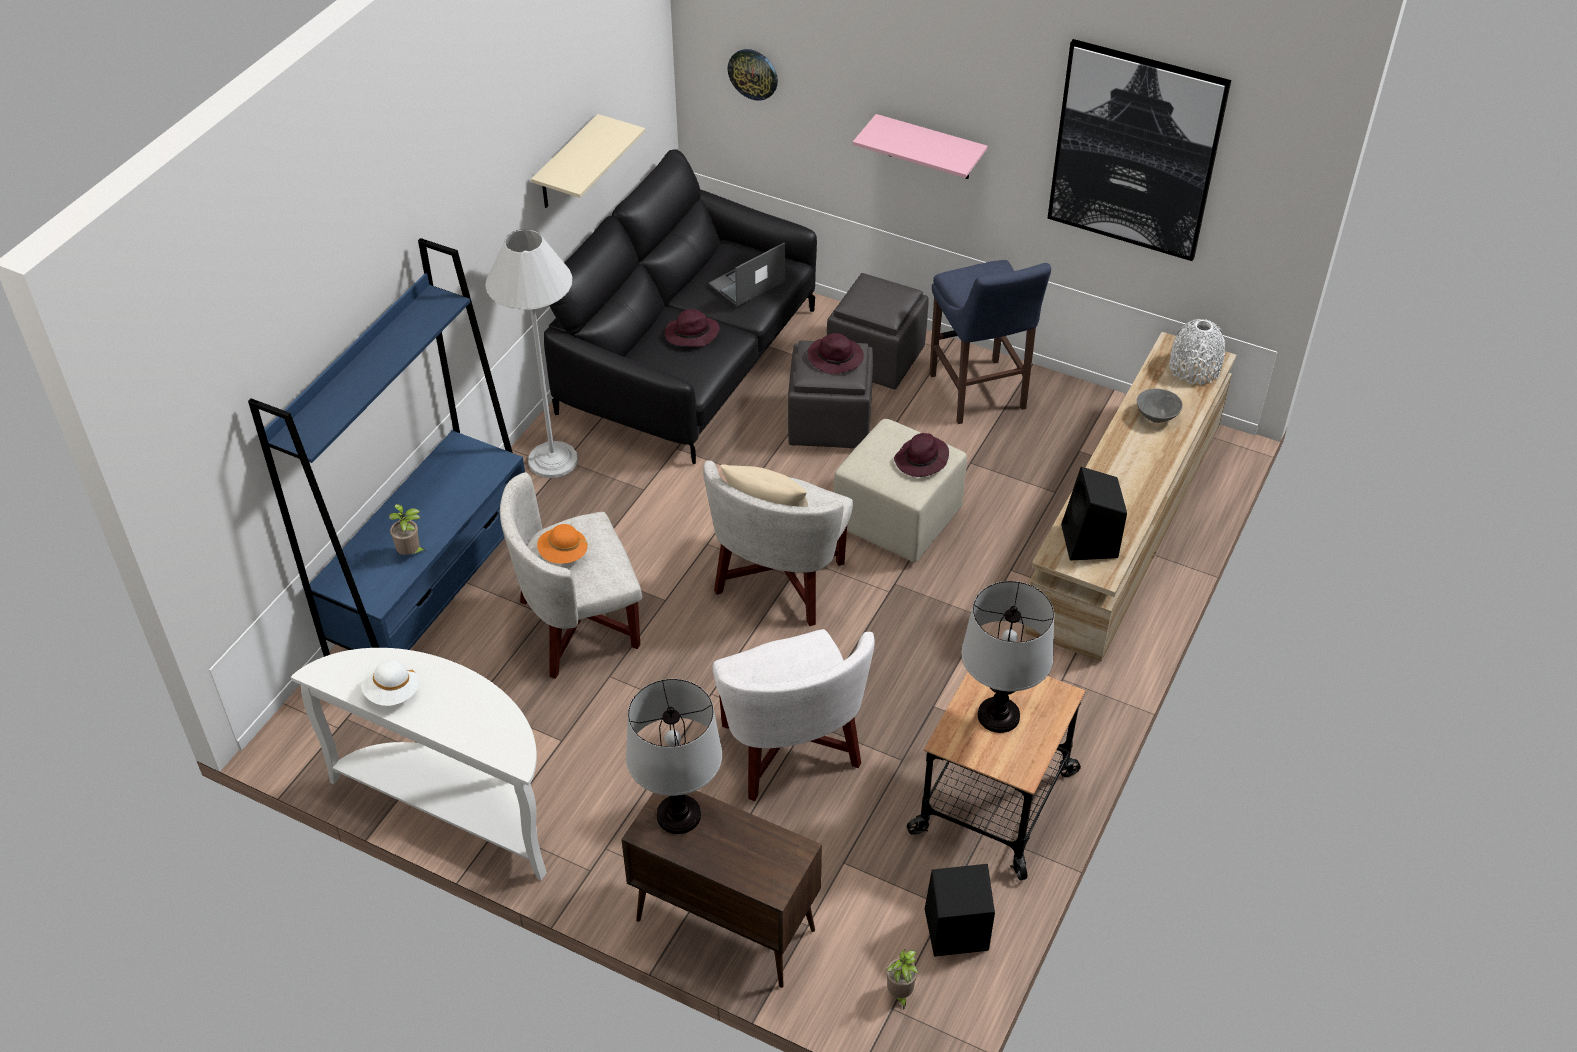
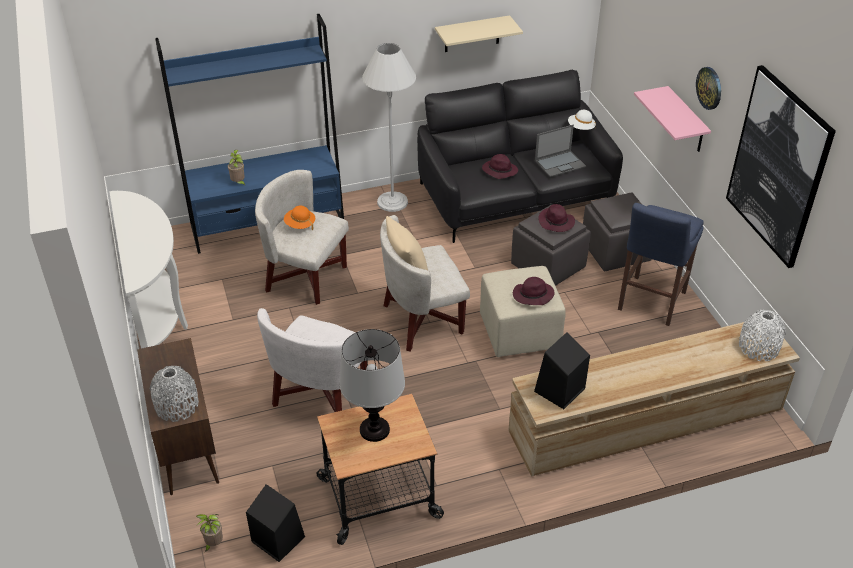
camera: 45 degrees right, 5 degrees down
white hat [361,660,419,706] -> white hat moved to [568,110,596,130]
table lamp [626,679,722,834] -> none
laptop [708,243,785,307] -> laptop turned 150 degrees clockwise [535,125,586,177]
wall clock [728,49,778,101] -> wall clock moved to [696,67,721,110]
grey bowl [1137,389,1183,423] -> none
none -> grey vase [150,366,199,422]

